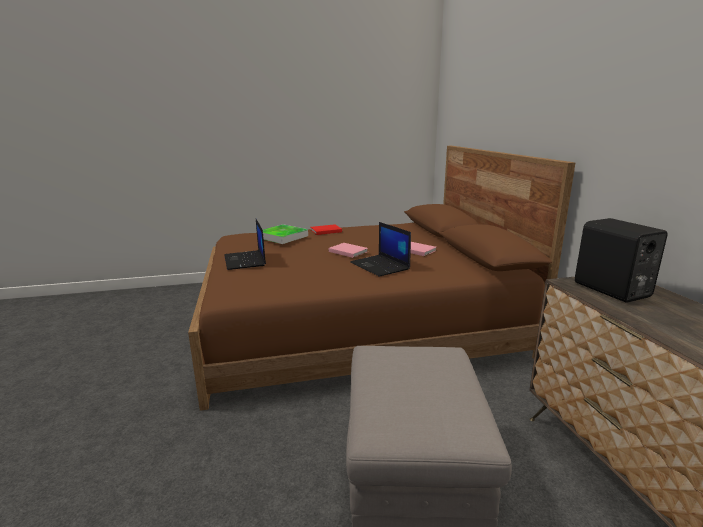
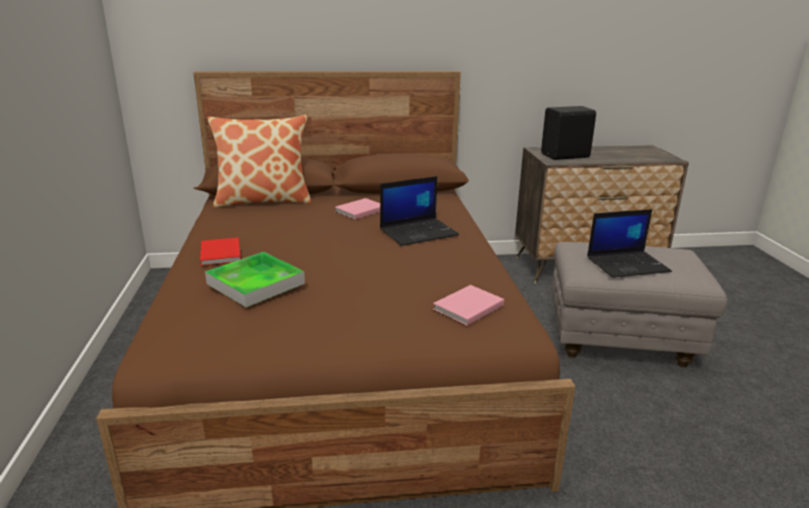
camera: 85 degrees left, 5 degrees up
laptop [224,219,266,270] -> laptop moved to [587,209,672,278]
pink book [329,243,368,258] -> pink book moved to [433,285,504,326]
none -> pillow [207,115,312,208]

